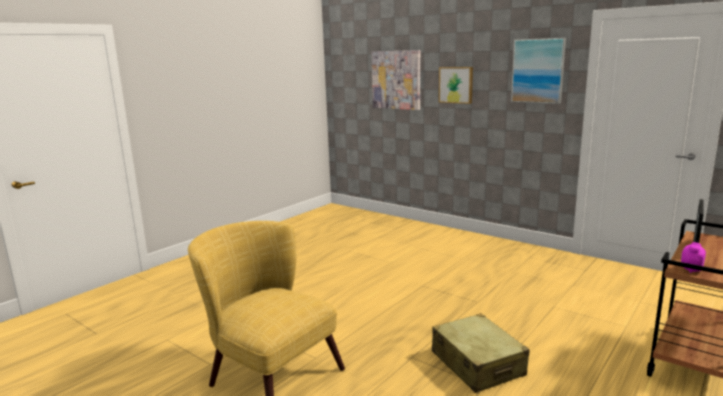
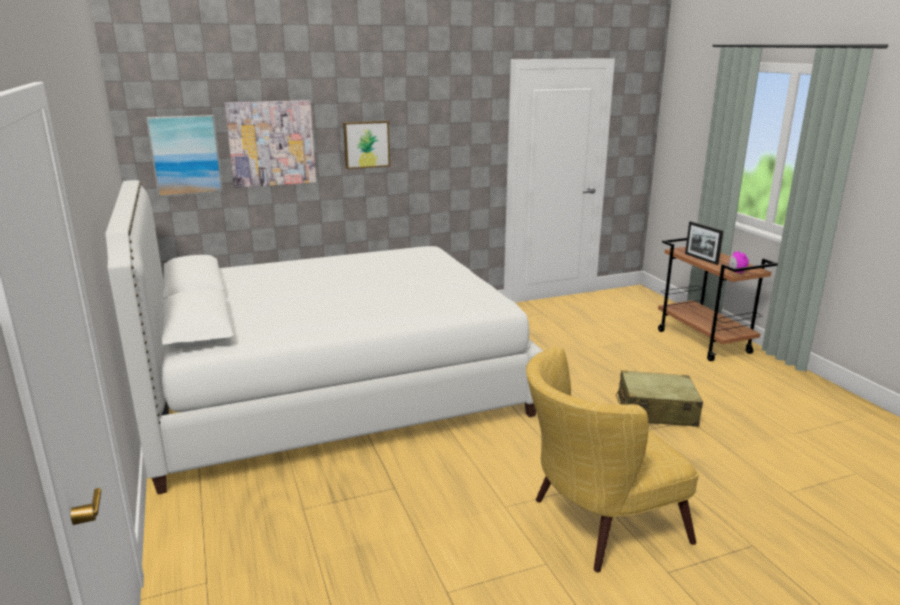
camera: 60 degrees left, 5 degrees up
picture [511,38,566,104] -> picture moved to [146,115,223,197]
none -> white bed [106,180,543,494]

